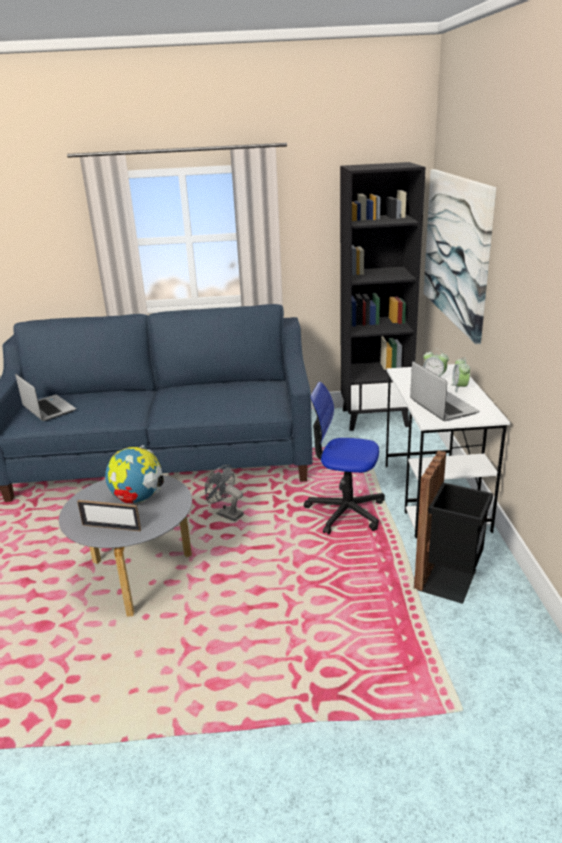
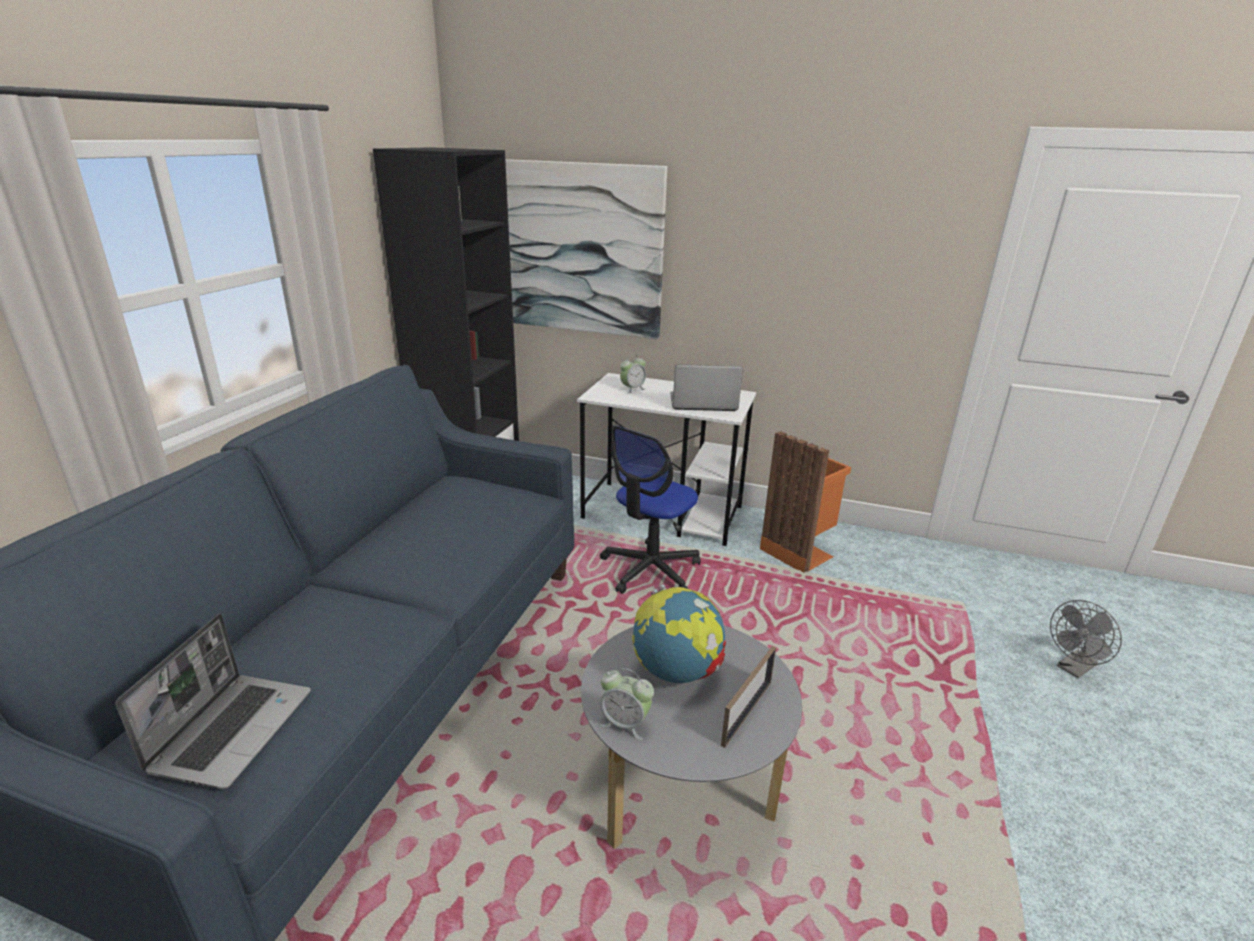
camera: 70 degrees left, 0 degrees up
laptop [15,374,76,421] -> laptop turned 120 degrees clockwise [116,613,311,789]
grey fan [205,465,244,521] -> grey fan moved to [1050,600,1122,678]
black trash can [414,451,493,604] -> orange trash can [760,431,851,573]
alarm clock [451,357,470,393] -> alarm clock moved to [600,668,654,740]

